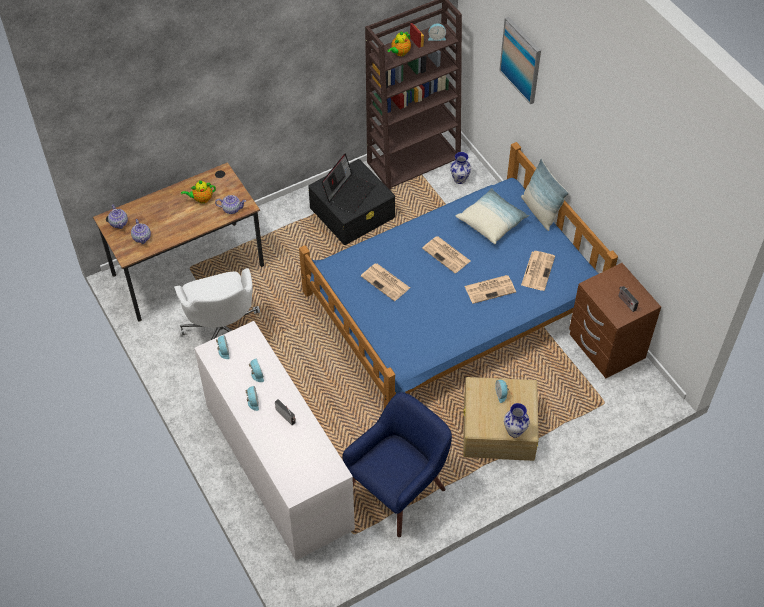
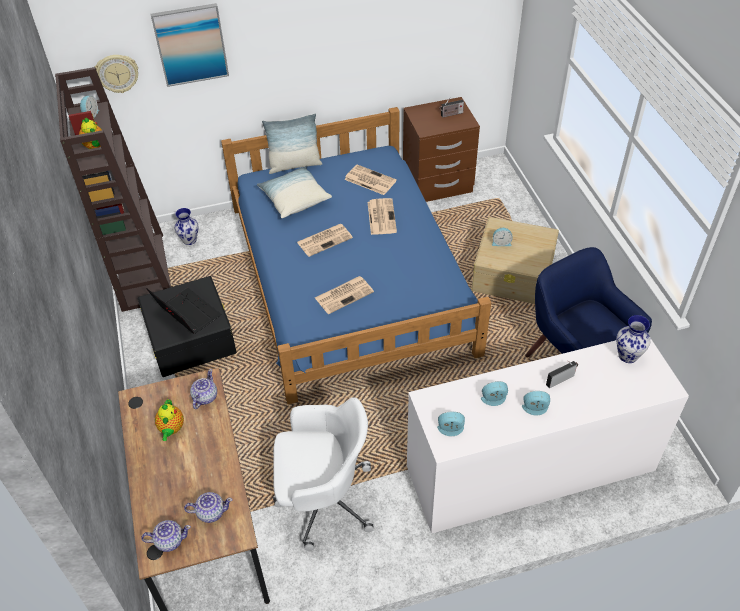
camera: 75 degrees left, 5 degrees down
vase [504,403,530,438] -> vase moved to [616,315,650,363]
none -> wall clock [95,55,138,93]

